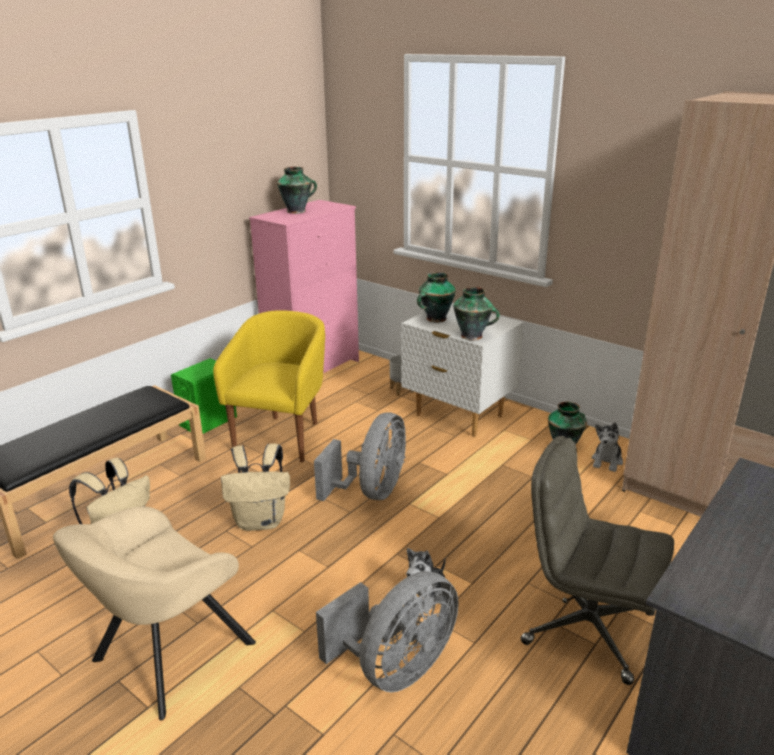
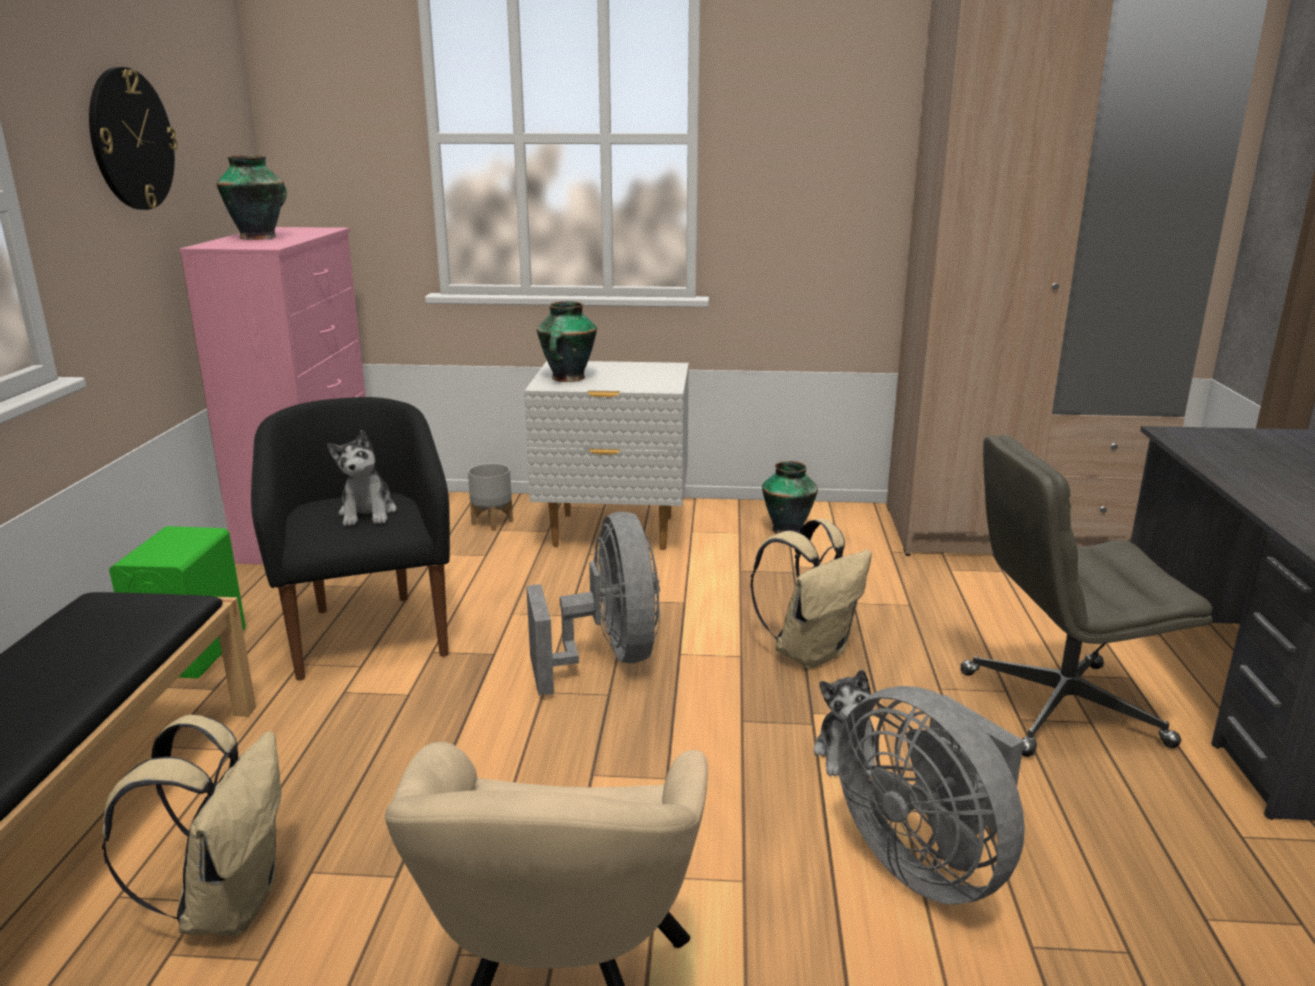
camera: 35 degrees left, 5 degrees down
yellow armchair [213,310,325,462] -> black armchair [251,397,450,680]
beige backpack [221,443,290,531] -> beige backpack moved to [750,518,872,668]
grey fan [316,571,459,692] -> grey fan turned 135 degrees clockwise [838,686,1025,905]
vase [453,287,500,341] -> none
plush toy [592,422,623,472] -> plush toy moved to [327,430,397,526]
none -> wall clock [89,67,178,210]

